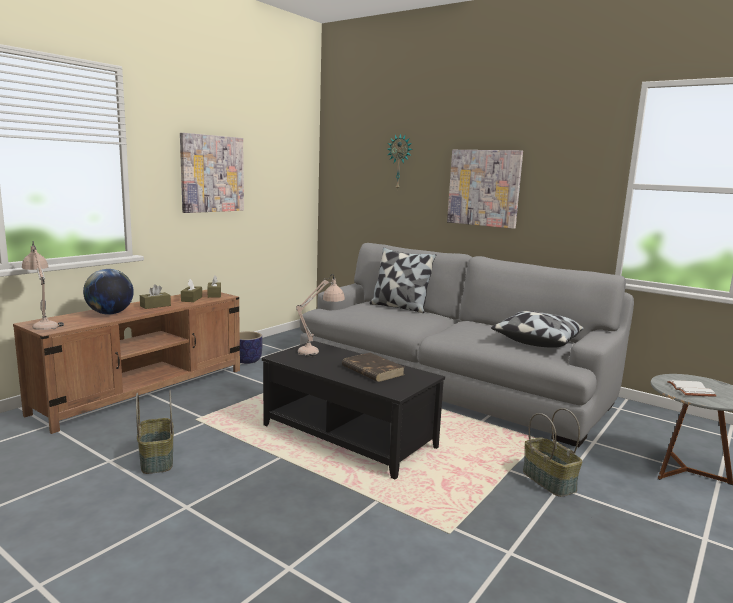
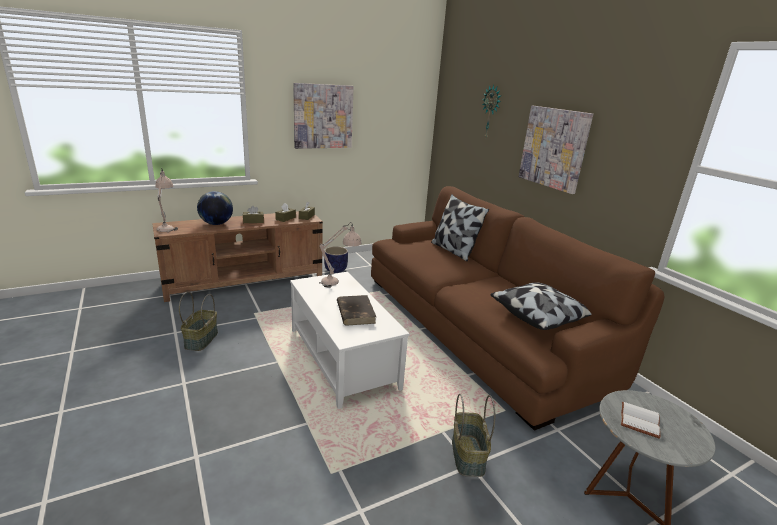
camera: 25 degrees right, 10 degrees up
black coffee table [262,341,445,479] -> white coffee table [290,272,409,409]
grey sofa [300,243,634,447] -> brown sofa [371,186,665,431]

